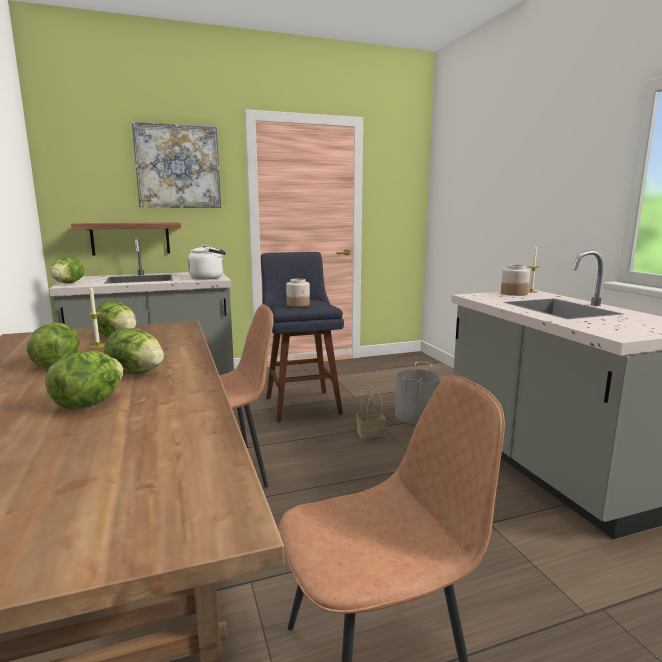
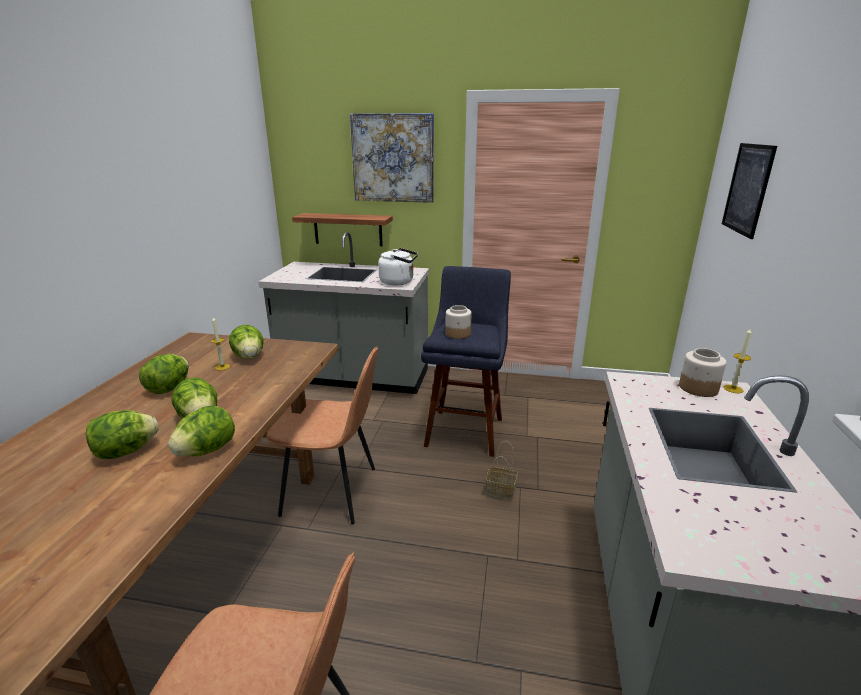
camera: 30 degrees right, 10 degrees up
lettuce [50,257,84,283] -> lettuce moved to [168,406,235,456]
grey bucket [395,362,440,424] -> none
none -> picture [722,143,777,239]

